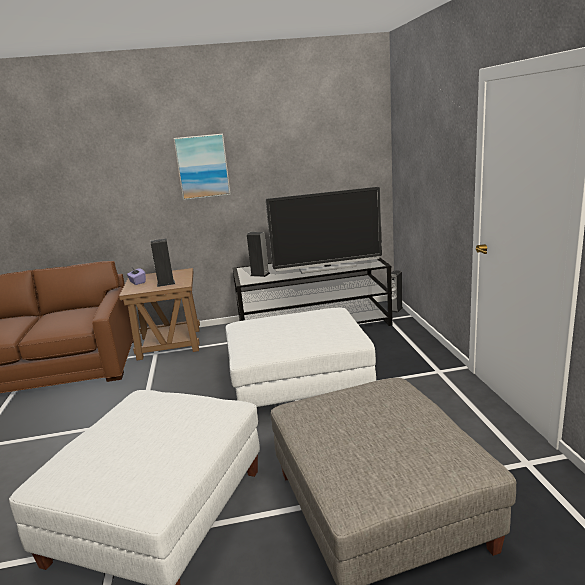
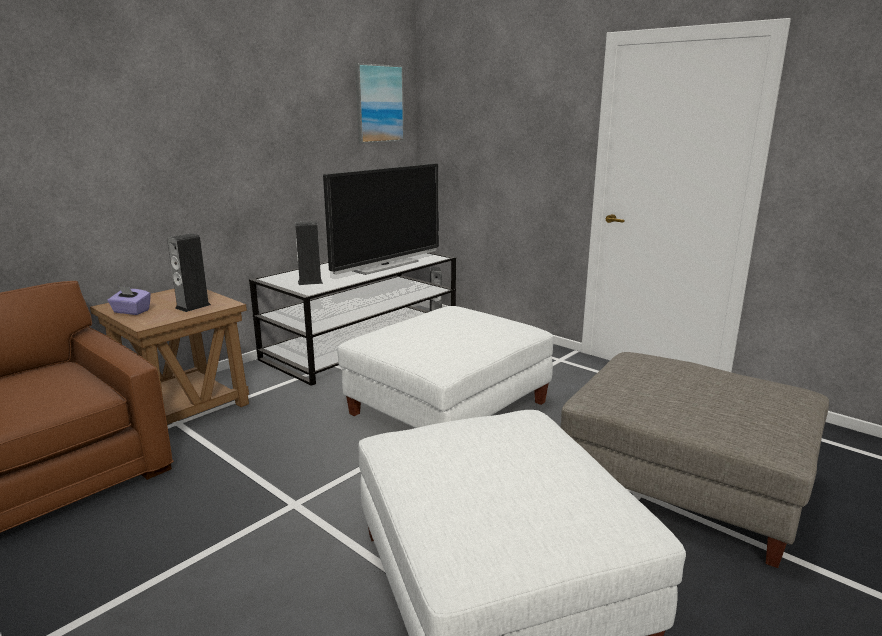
camera: 40 degrees left, 0 degrees up
picture [173,134,231,200] -> picture moved to [355,63,404,143]

